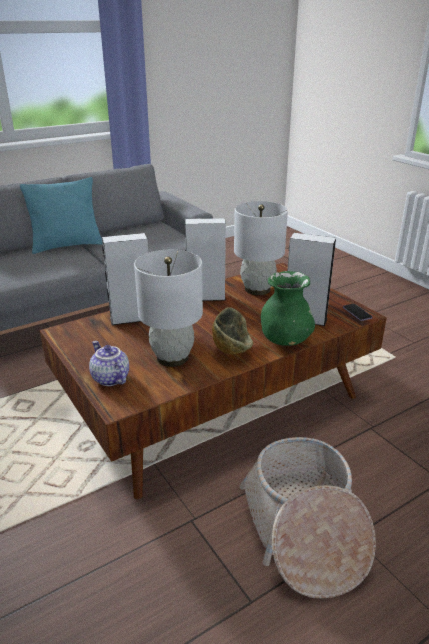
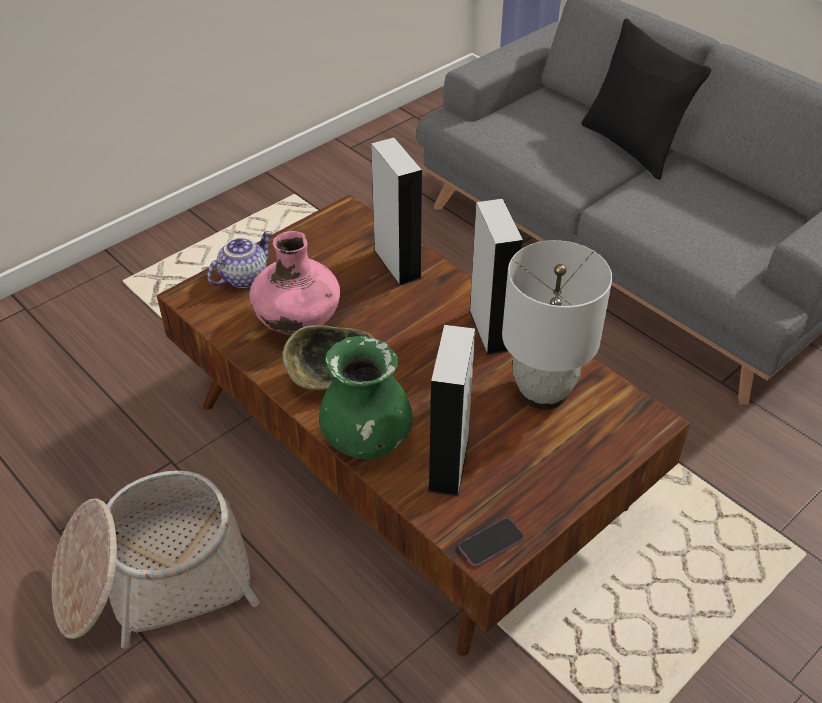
camera: 80 degrees right, 15 degrees up
turquoise pillow [20,177,102,254] -> black pillow [581,19,711,180]
white table lamp [134,250,203,367] -> pink vase [249,231,340,335]

